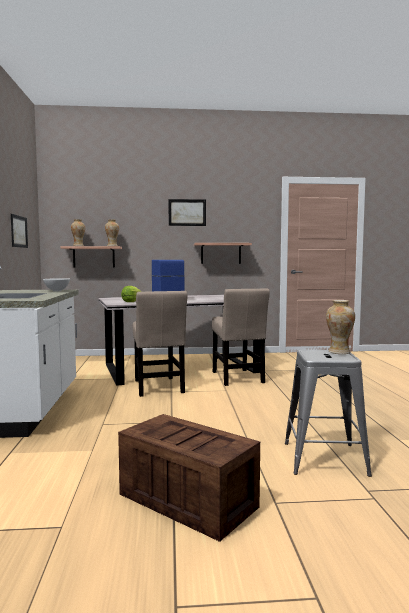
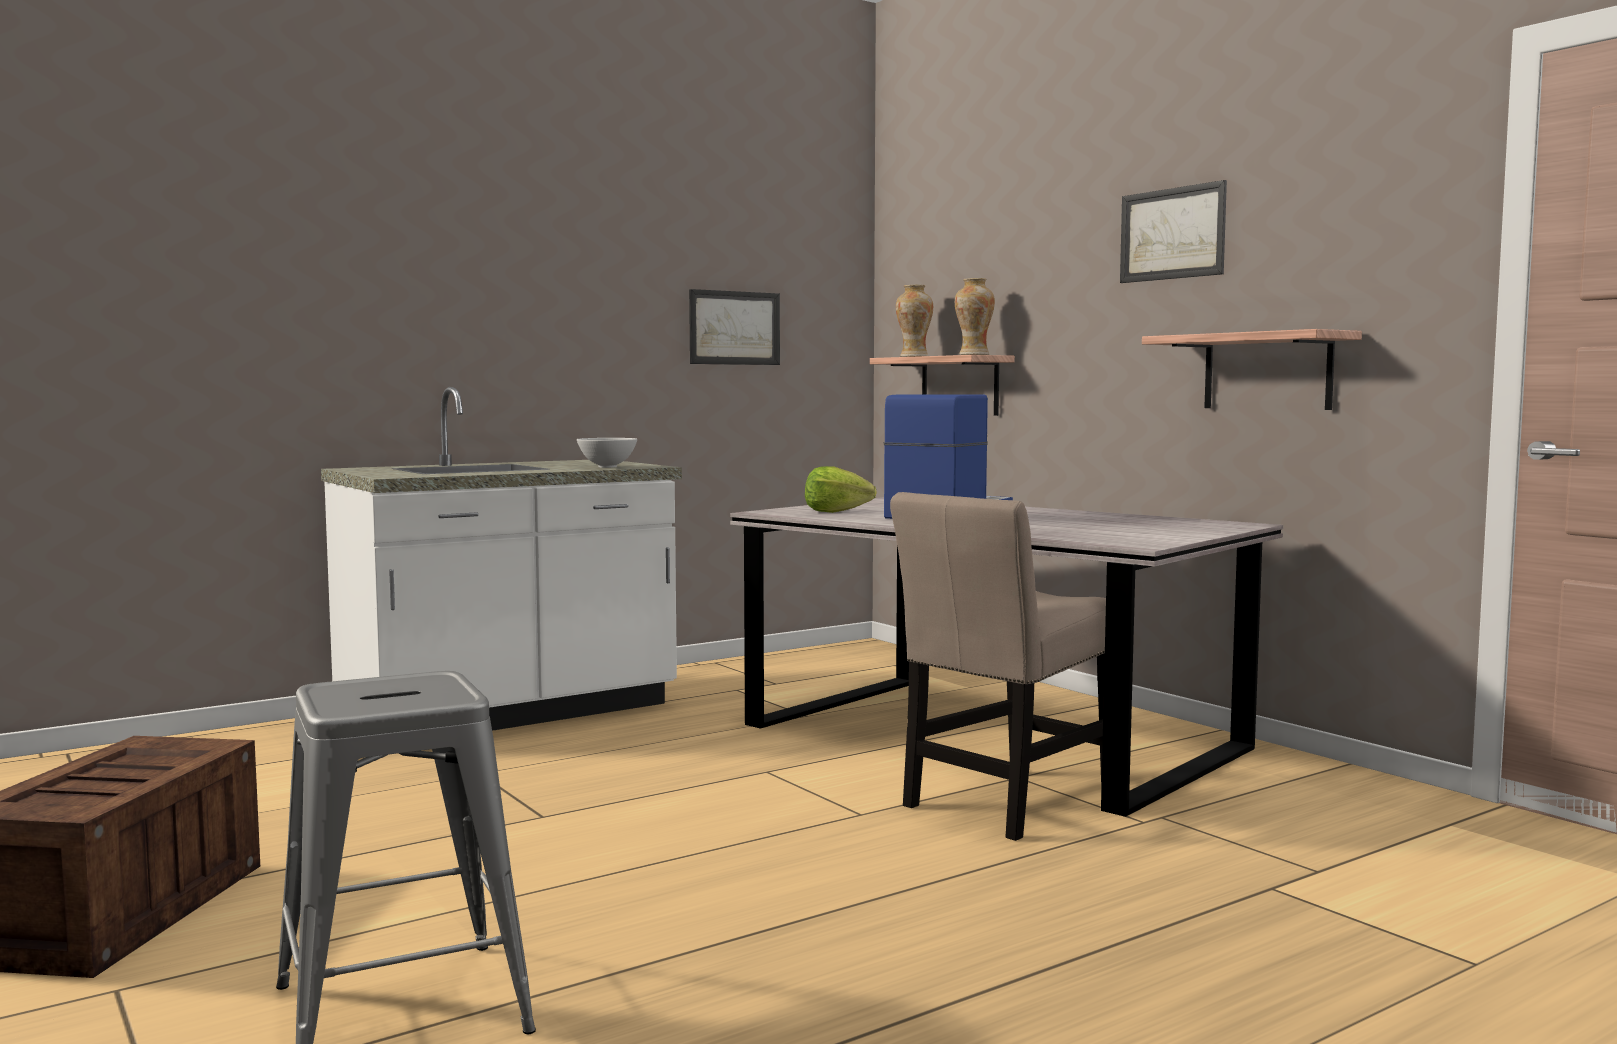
camera: 60 degrees right, 0 degrees up
beige chair [133,291,188,397] -> none
vase [326,300,355,354] -> none

